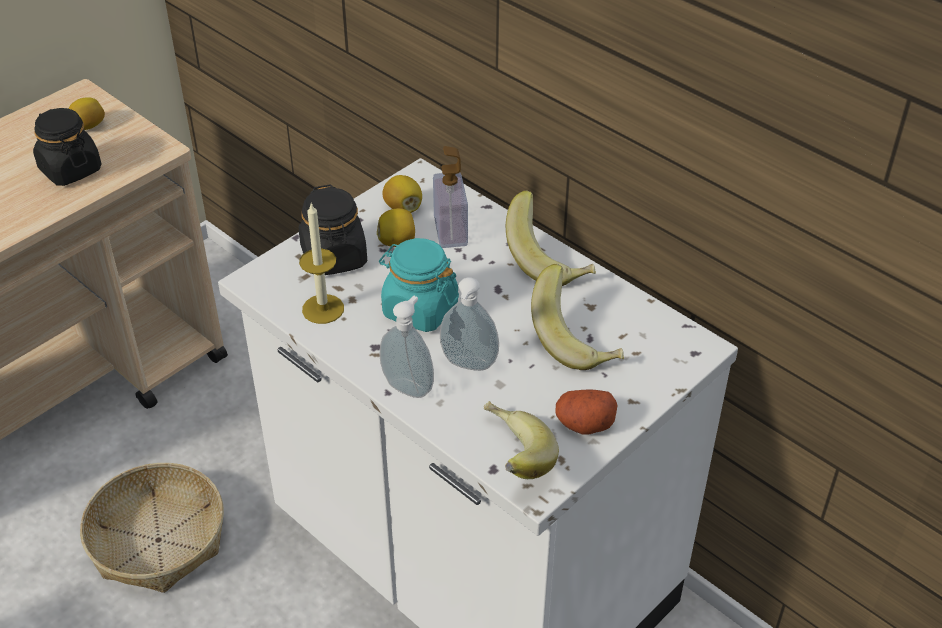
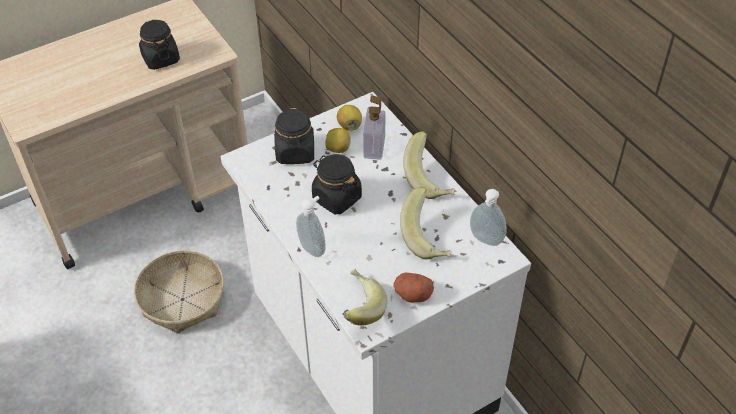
camera: 15 degrees right, 5 degrees up
lemon [68,97,105,130] -> none
candle [299,202,344,324] -> none
turquoise jar [379,238,459,332] -> black jar [312,154,362,214]
soap dispenser [440,277,499,371] -> soap dispenser moved to [470,189,507,246]

